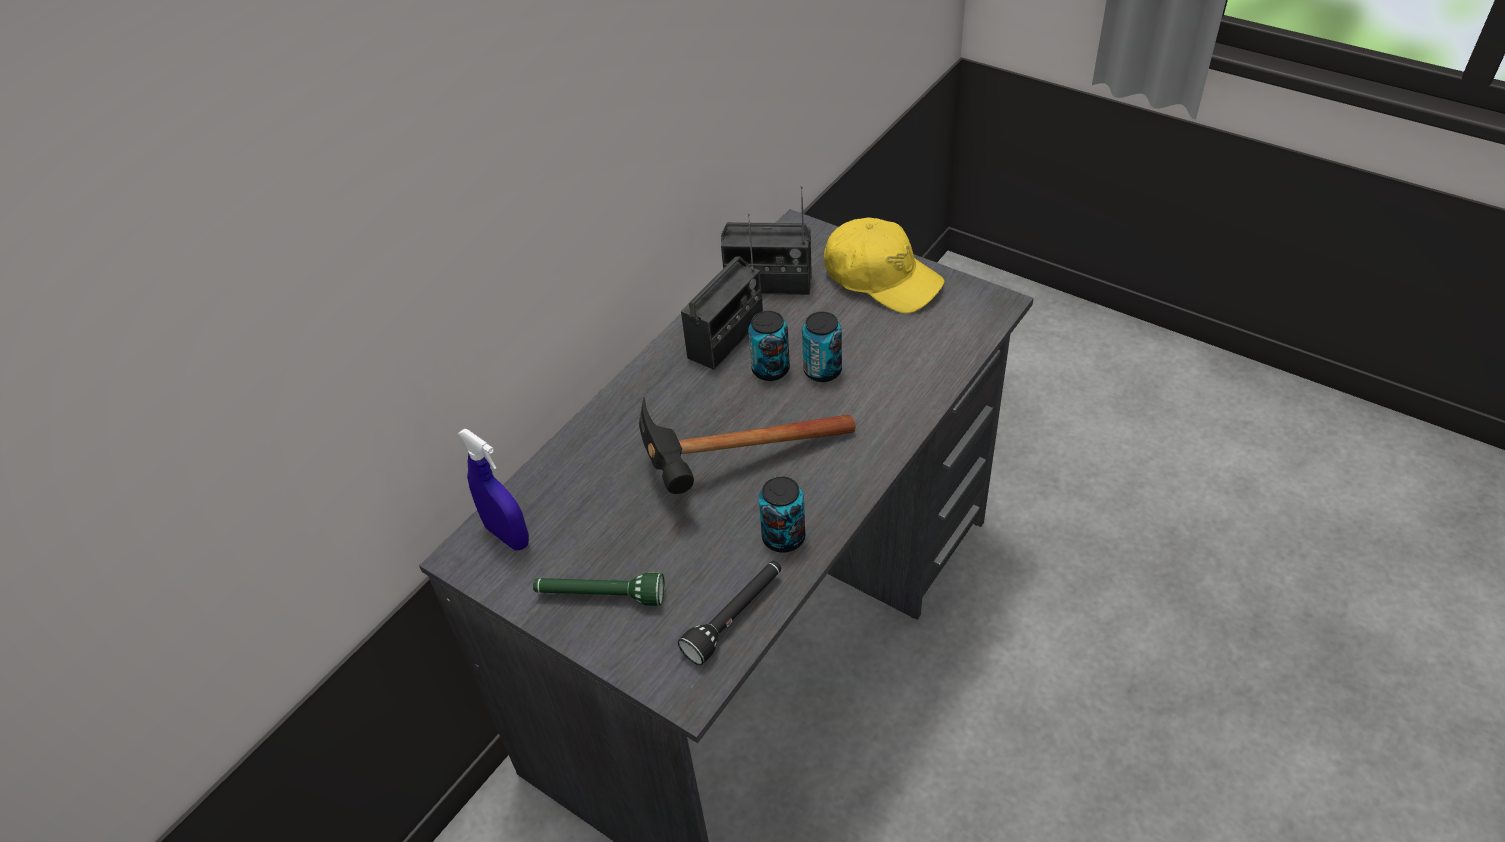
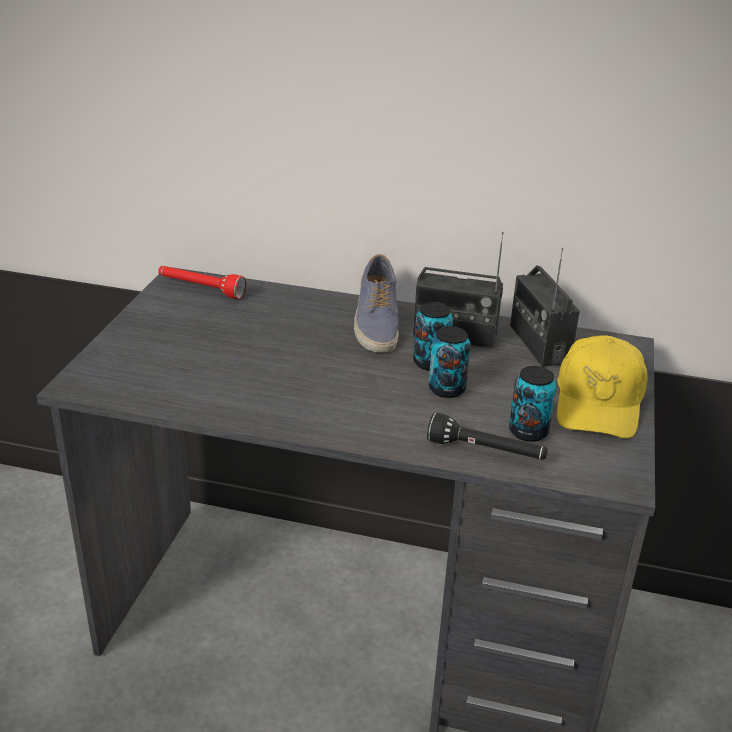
camera: 65 degrees right, 15 degrees down
blue spray bottle [458,428,529,551] -> red flashlight [158,266,246,299]
green flashlight [533,572,665,606] -> none
hammer [639,397,855,494] -> none
black flashlight [678,561,781,665] -> black flashlight moved to [427,413,548,460]
can [759,476,805,553] -> can moved to [509,366,557,442]
none -> shoe [354,254,399,352]

